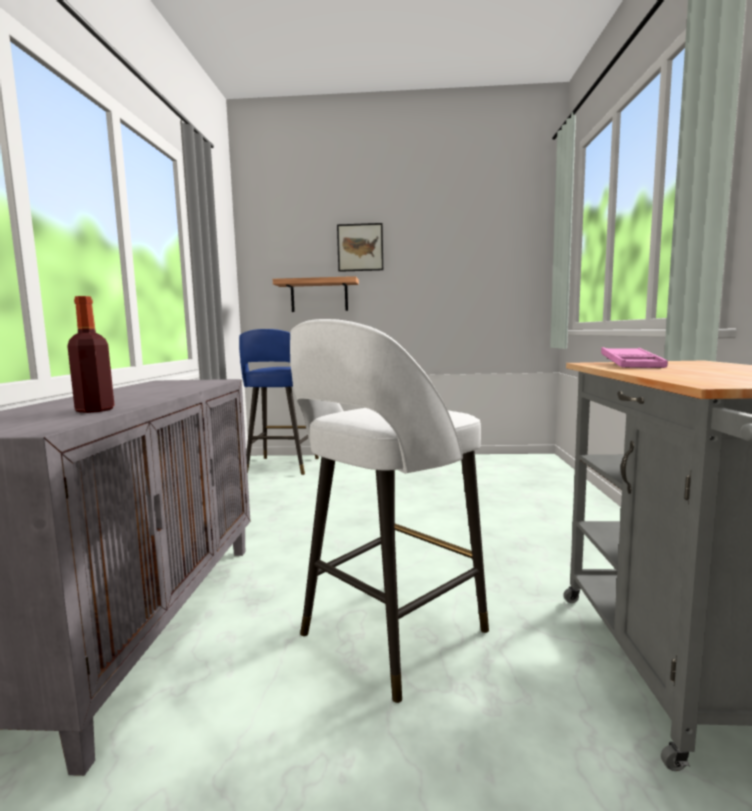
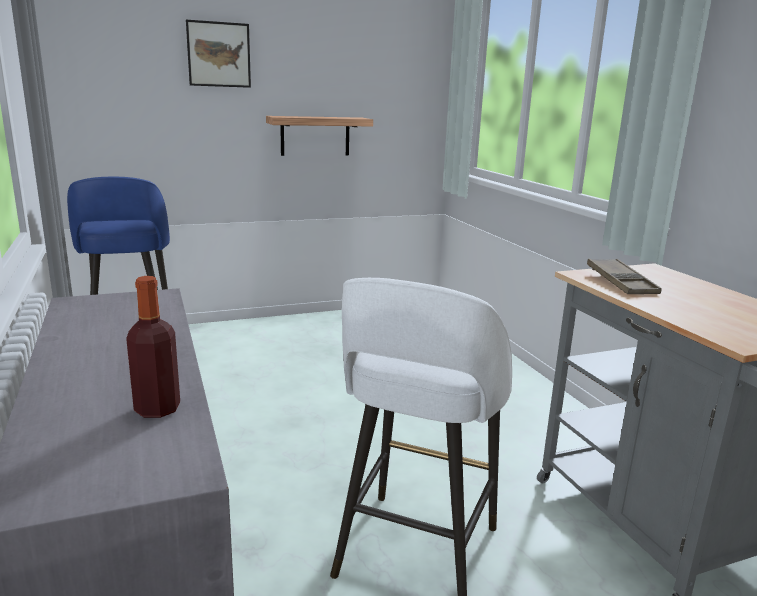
camera: 25 degrees left, 10 degrees up
shelf [273,276,359,312] -> shelf moved to [266,116,373,156]
pink tray [601,347,668,368] -> brown tray [587,259,662,294]

